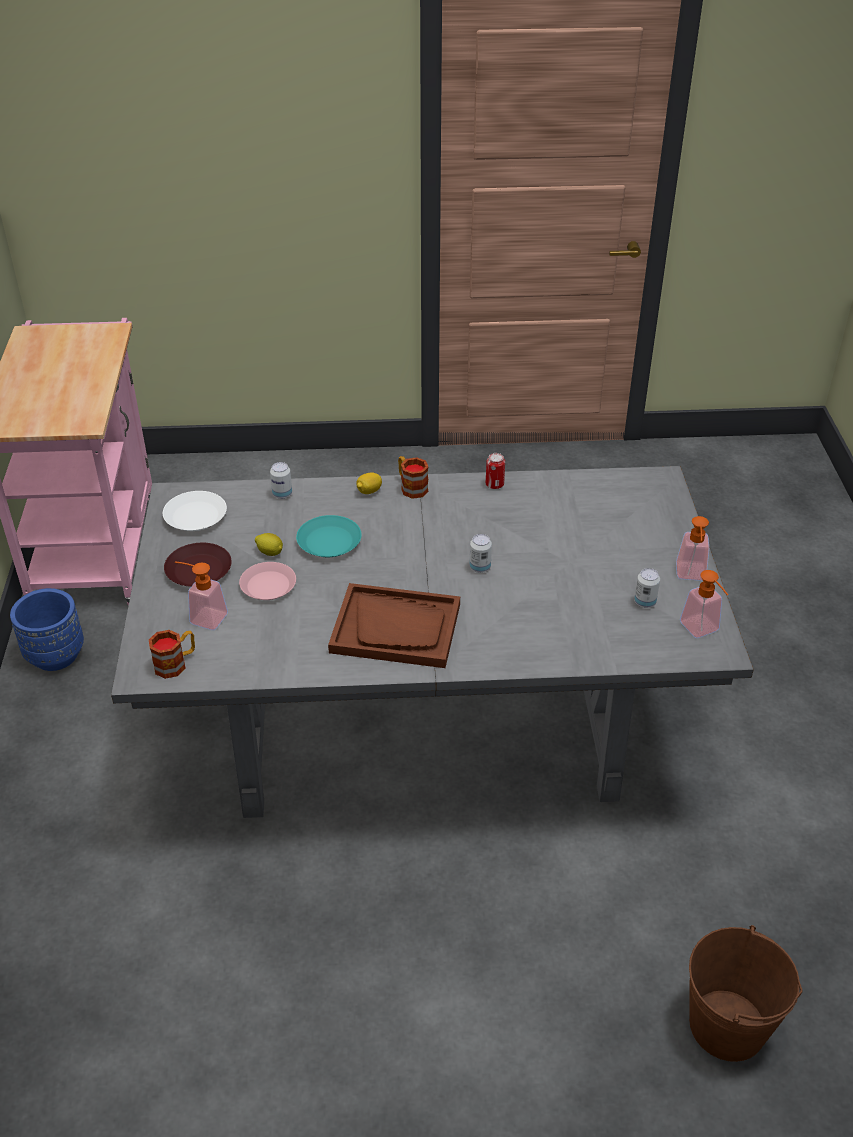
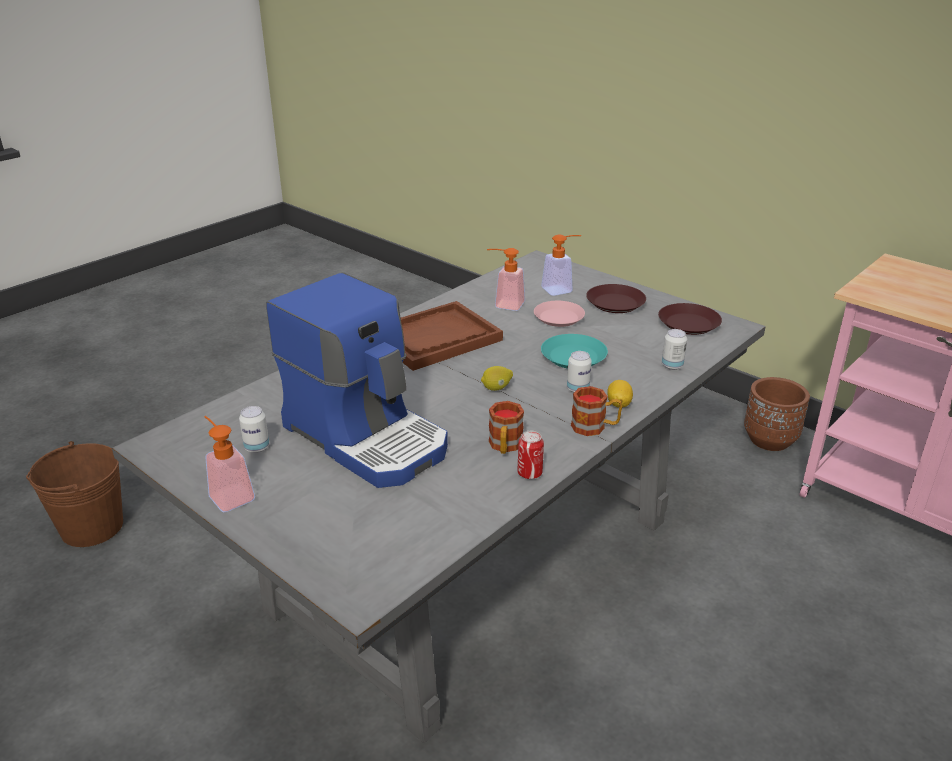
camera: 135 degrees right, 10 degrees down
blue planter [10,588,84,671] -> brown planter [744,377,810,451]
mug [149,630,195,679] -> mug moved to [489,401,524,454]
white plate [163,491,227,531] -> brown plate [658,303,722,335]
lemon [255,533,283,556] -> lemon moved to [481,366,513,391]
can [470,534,492,573] -> can moved to [567,351,592,393]
soap dispenser [680,570,728,638] -> soap dispenser moved to [487,248,525,311]
none -> coffee machine [266,272,448,488]

